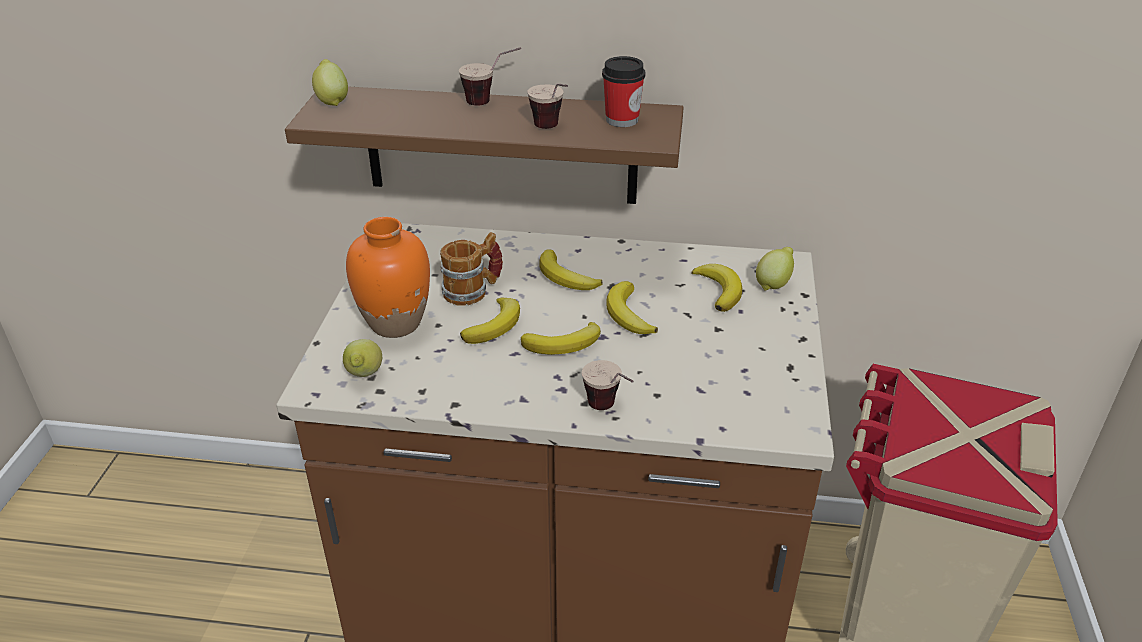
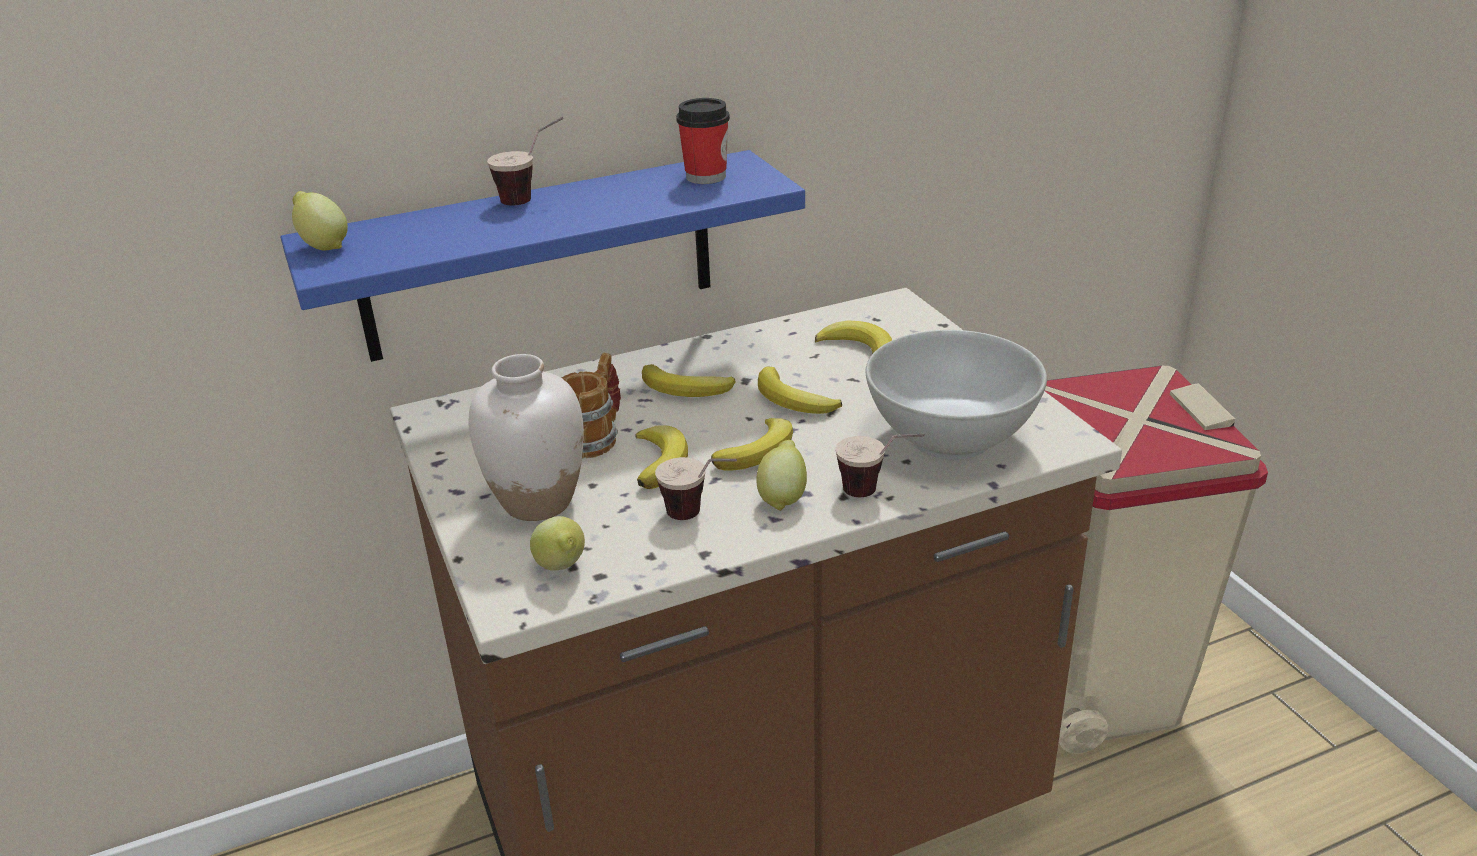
camera: 30 degrees left, 5 degrees down
brown shelf [285,87,684,204] -> blue shelf [281,150,805,362]
orange vase [346,217,430,338] -> white vase [469,354,584,521]
cup [527,83,568,129] -> cup moved to [655,457,737,520]
lemon [756,247,794,291] -> lemon moved to [756,440,807,511]
none -> white bowl [865,330,1047,460]

